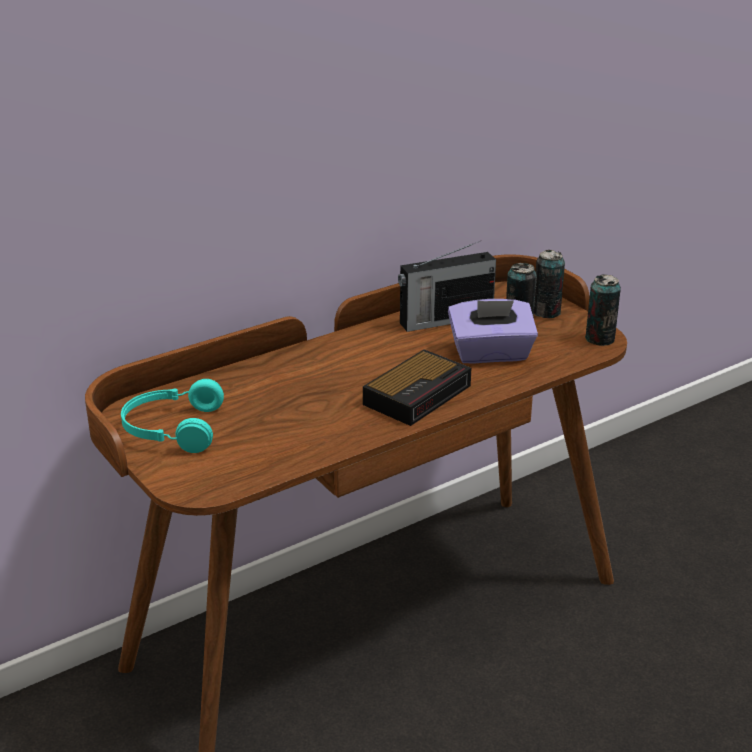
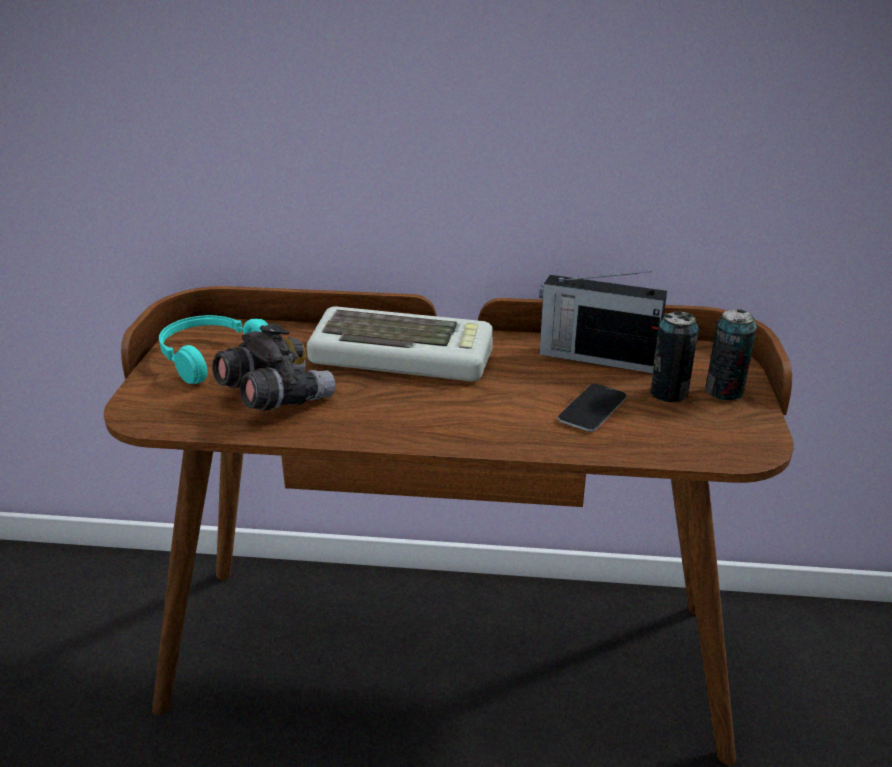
camera: 40 degrees right, 0 degrees up
alarm clock [363,349,471,426] -> none
purple tissue box [448,299,538,364] -> phone [558,384,627,432]
can [585,274,621,346] -> none
none -> grey binoculars [212,323,335,411]
none -> keyboard [307,306,493,381]

